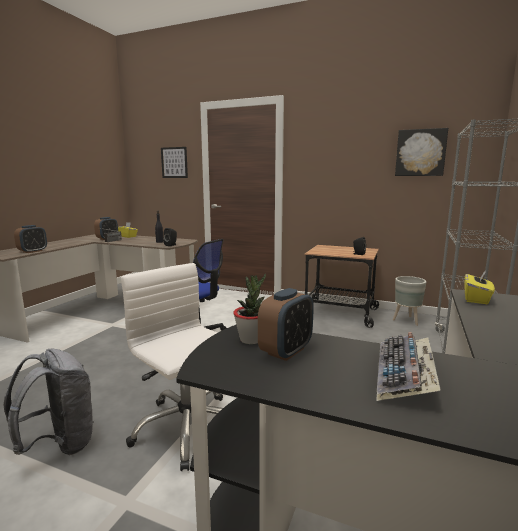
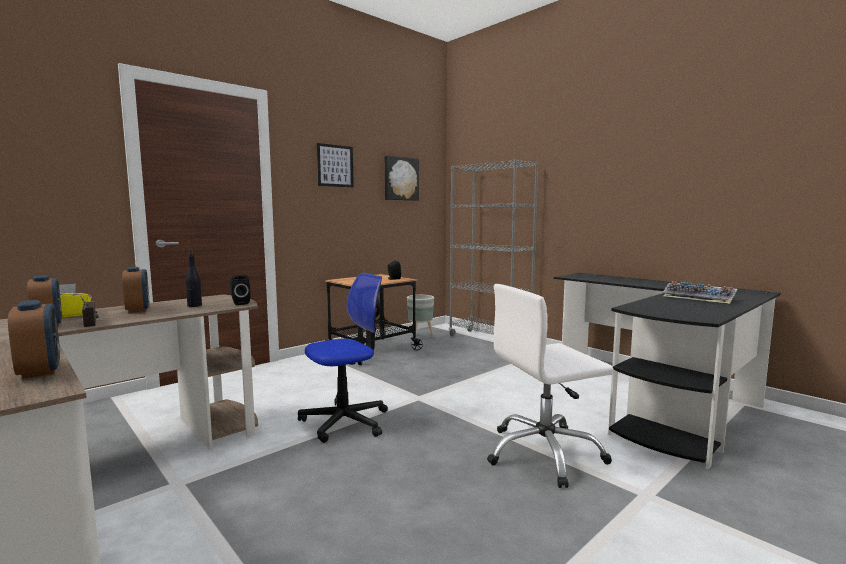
camera: 65 degrees left, 5 degrees down
grey backpack [4,349,95,455] -> none
picture [161,147,188,178] -> picture moved to [317,143,354,187]
potted plant [233,274,266,344] -> none
alarm clock [258,288,314,361] -> alarm clock moved to [122,267,149,313]
yellow tissue box [464,271,495,304] -> none

